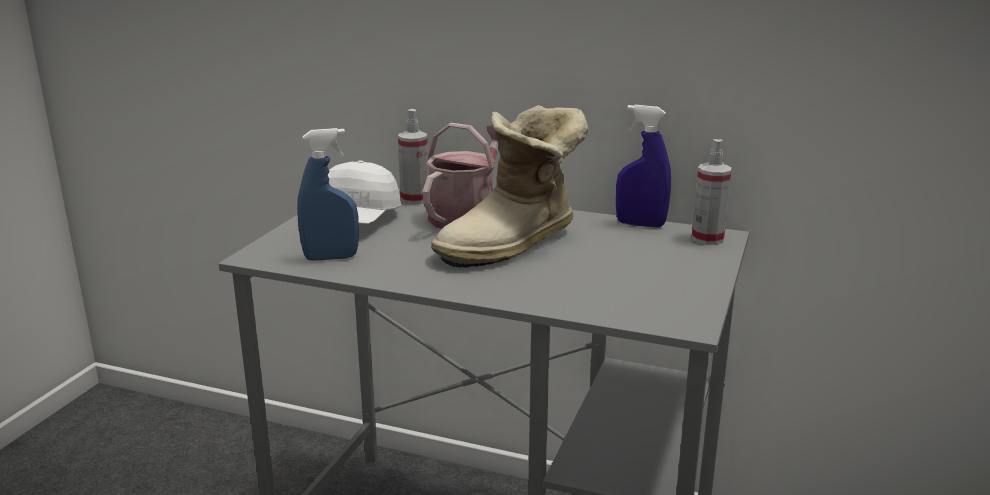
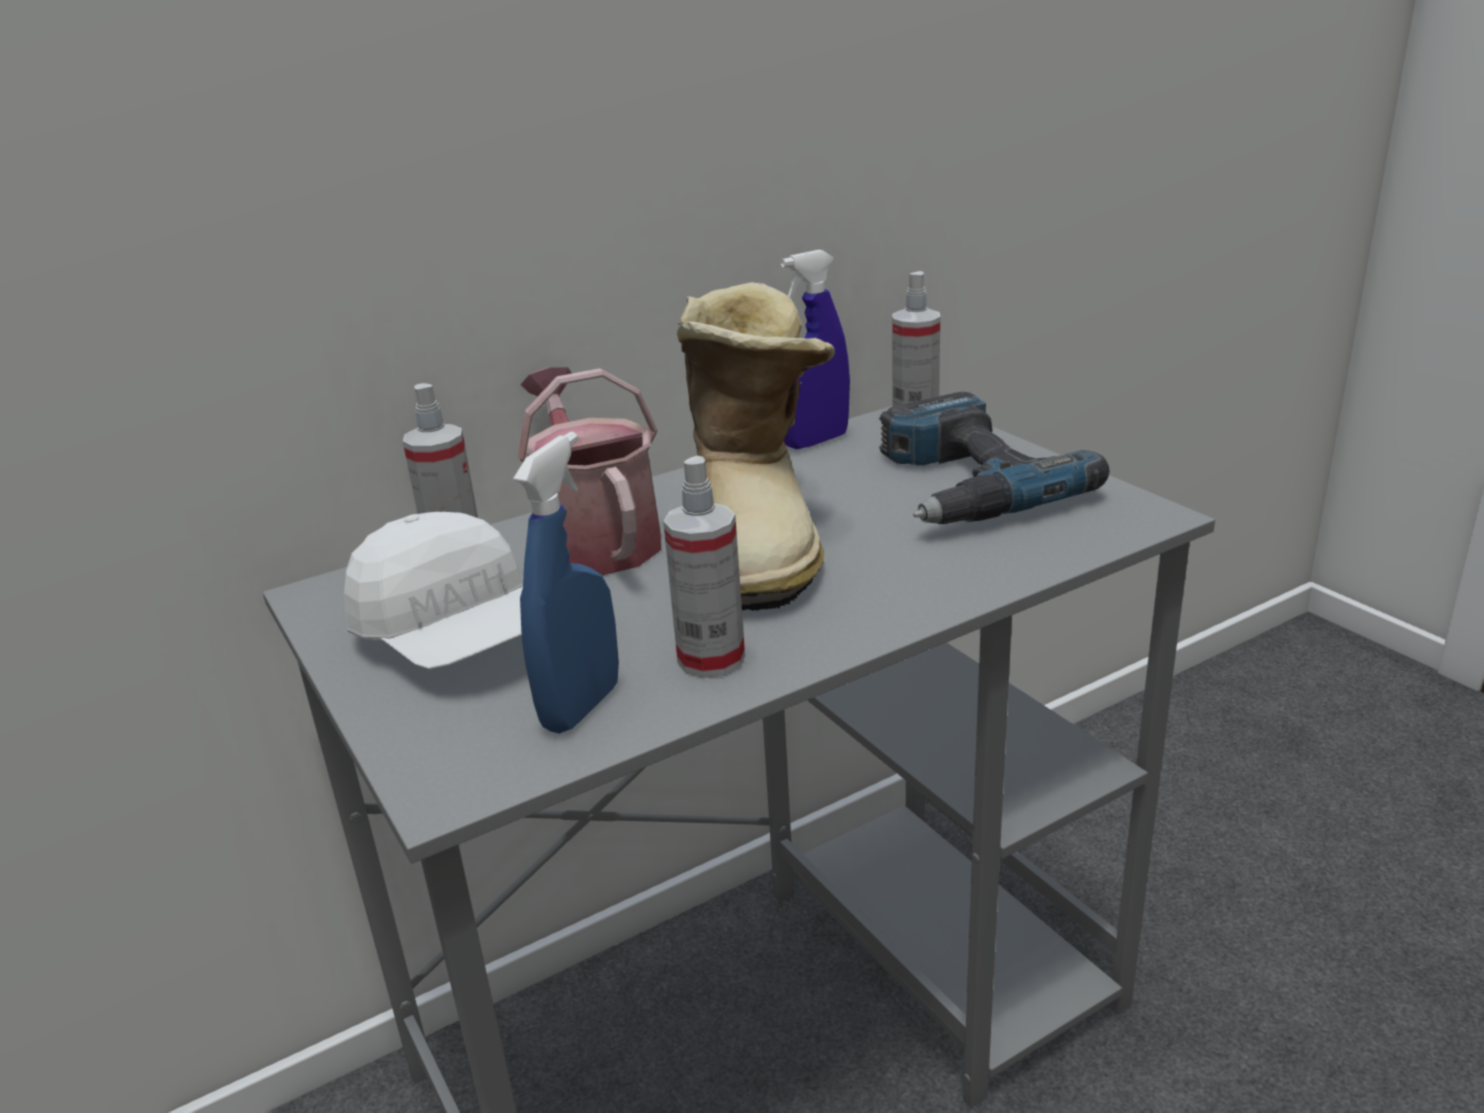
camera: 50 degrees left, 5 degrees up
none -> spray bottle [663,456,745,678]
none -> power drill [879,392,1110,524]

